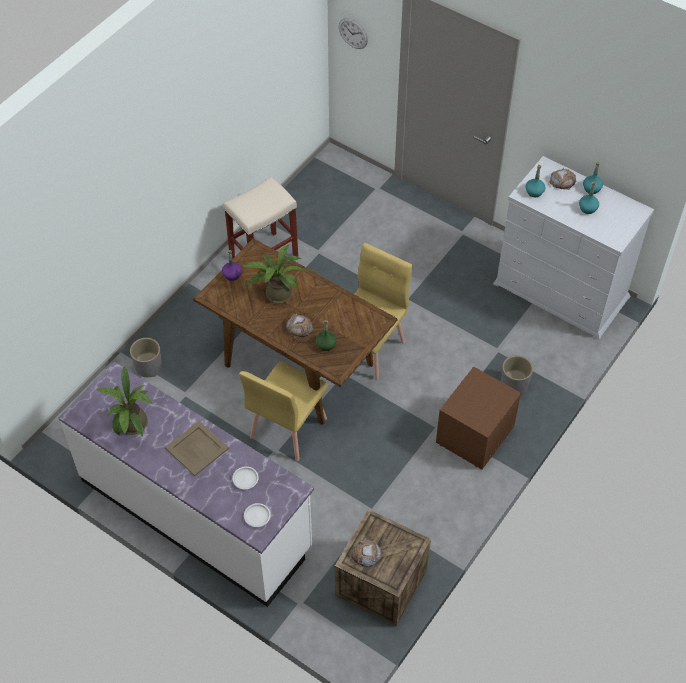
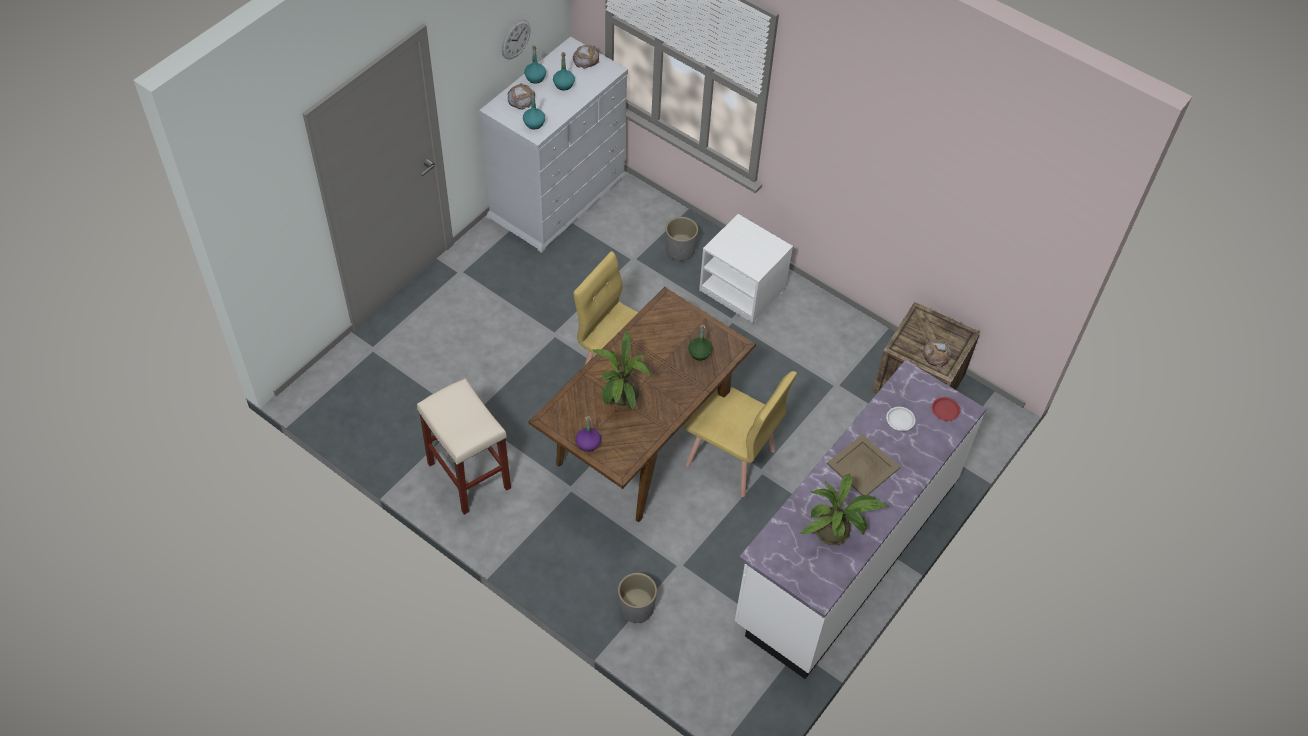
camera: 90 degrees left, 0 degrees up
white plate [244,503,271,527] -> red plate [932,397,960,421]
bread [286,314,314,338] -> bread moved to [573,45,599,69]
wall clock [339,18,368,49] -> wall clock moved to [502,20,530,59]
brown nightstand [436,367,521,469] -> white nightstand [699,214,793,323]

